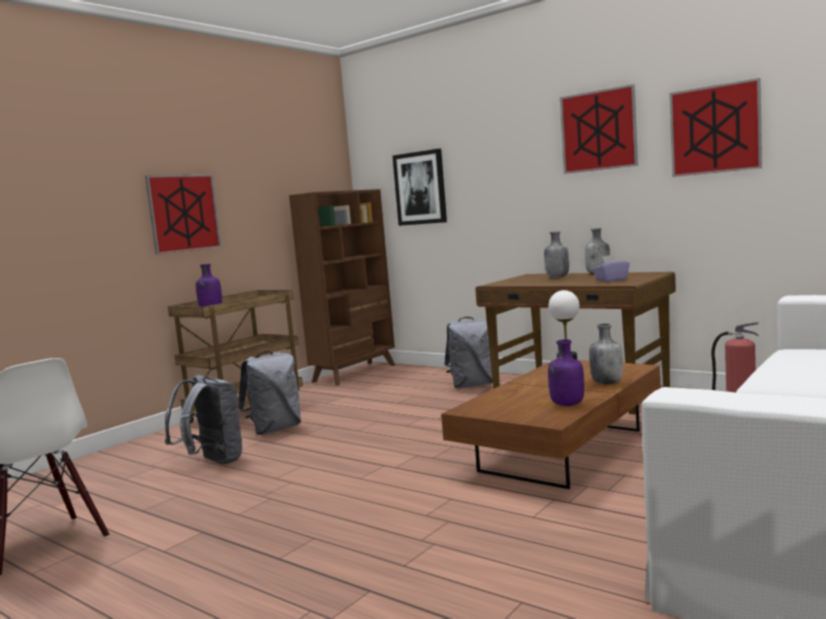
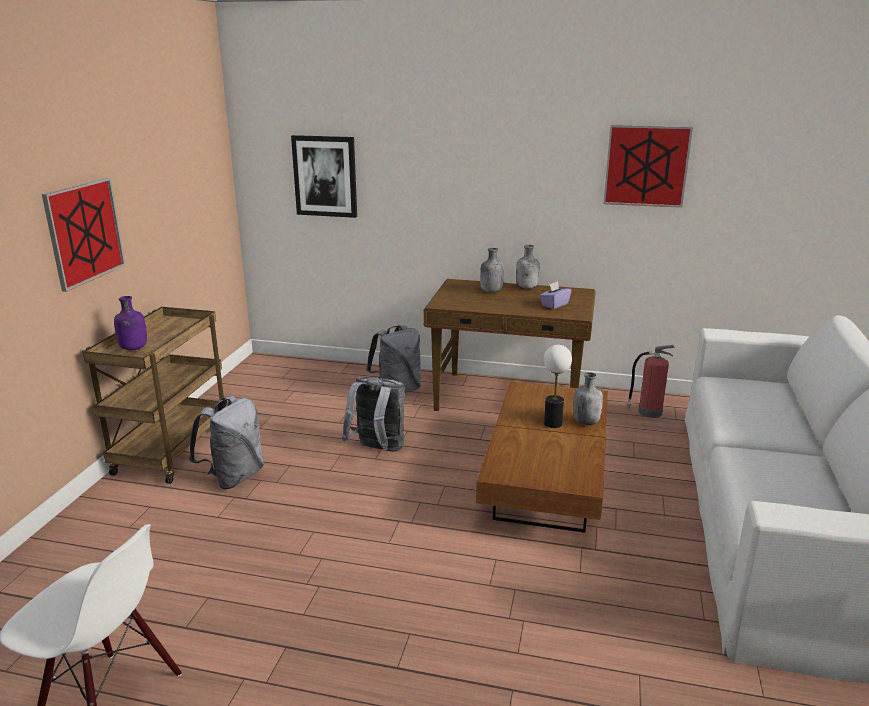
camera: 25 degrees left, 15 degrees up
grey backpack [165,375,242,465] -> grey backpack moved to [342,377,405,452]
brown bookcase [289,189,395,385] -> none
purple bottle [548,339,584,406] -> none
picture [560,84,638,174] -> none

